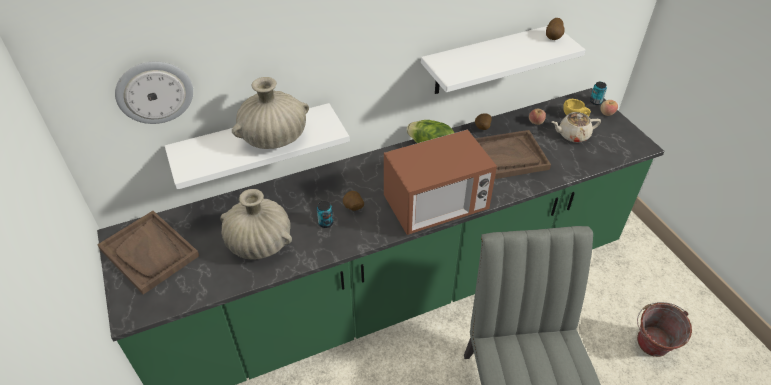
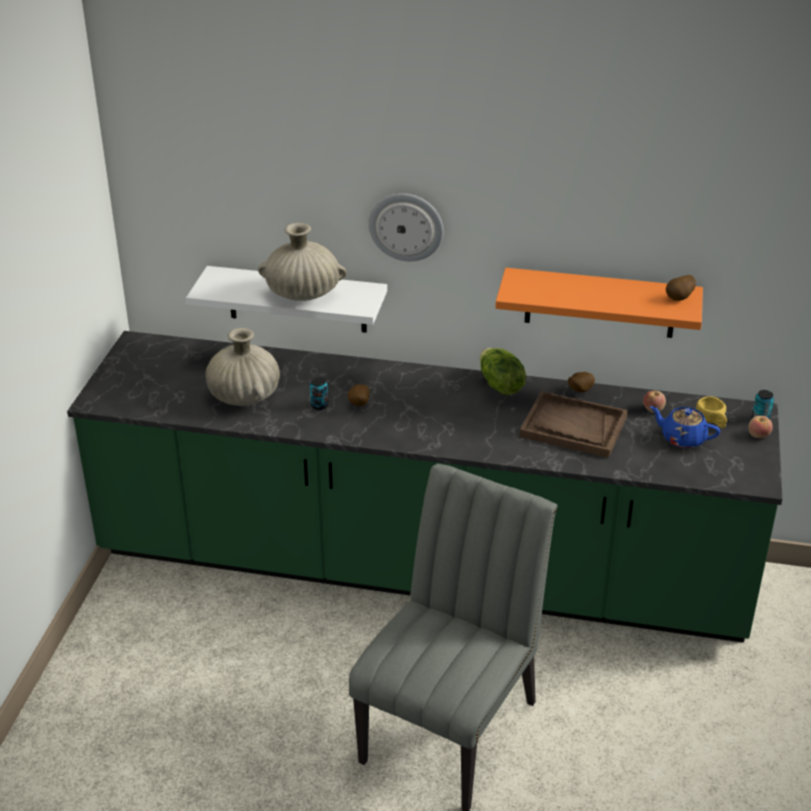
camera: 35 degrees right, 10 degrees down
brown tray [97,211,199,295] -> none
wall clock [115,62,193,124] -> wall clock moved to [368,193,443,261]
microwave [384,129,497,235] -> none
white shelf [421,26,585,94] -> orange shelf [495,268,703,338]
beige teapot [551,112,601,142] -> blue teapot [650,406,720,448]
bucket [637,302,692,357] -> none

